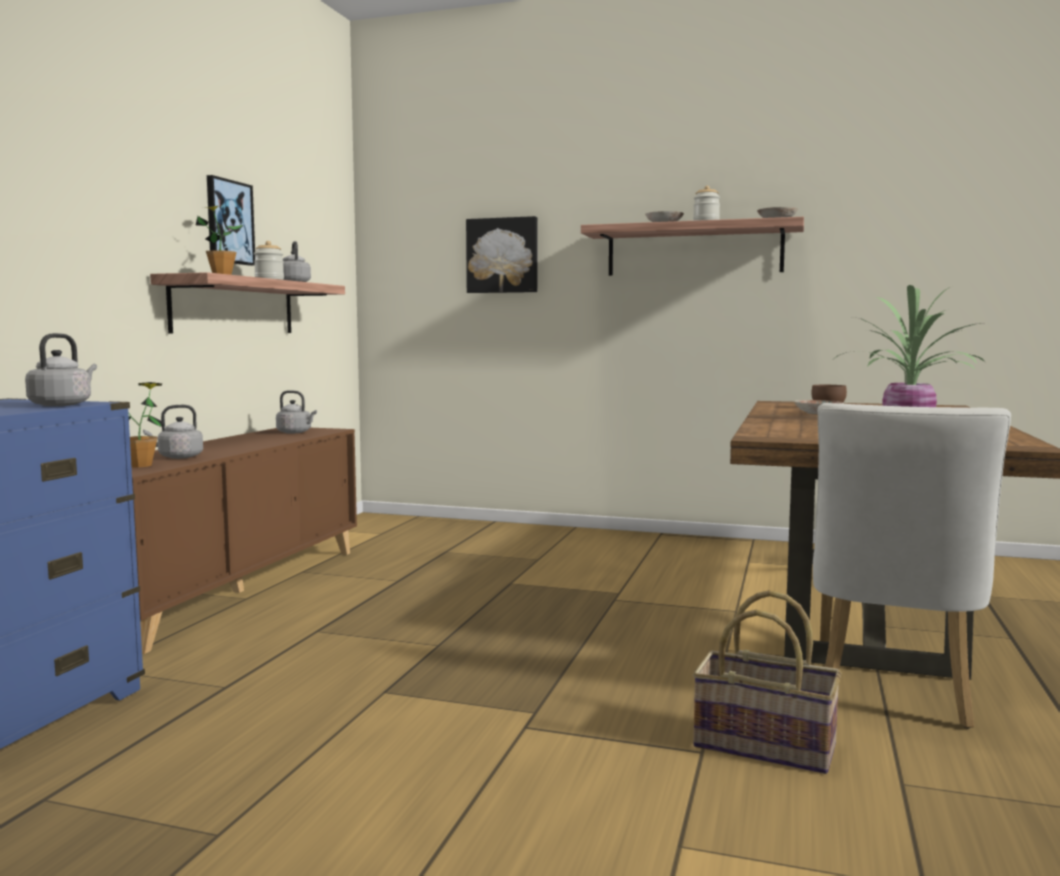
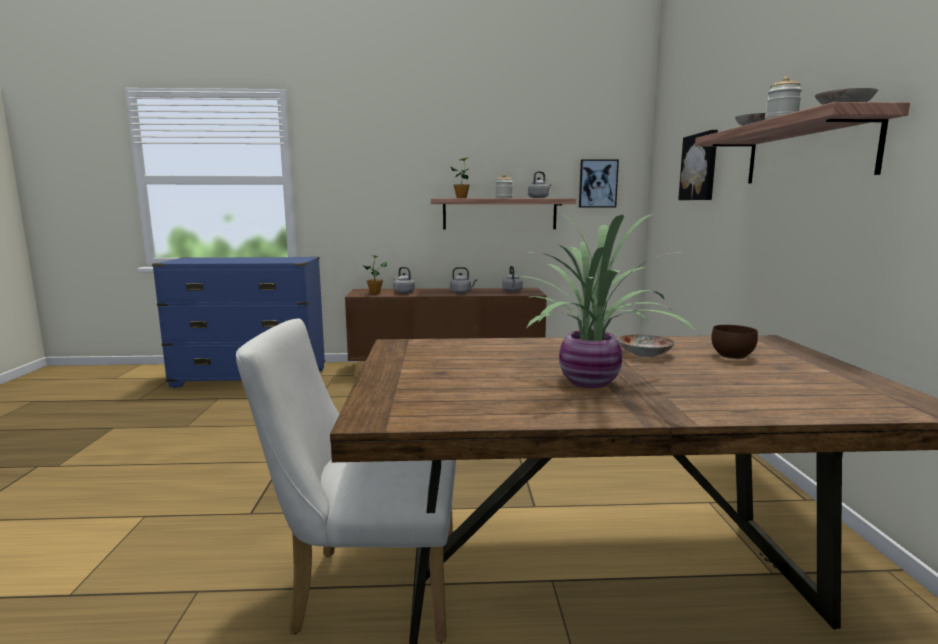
camera: 70 degrees right, 5 degrees up
grey kettle [25,333,97,406] -> grey kettle moved to [450,267,477,294]
picture [207,175,255,266] -> picture moved to [579,159,619,208]
basket [693,590,842,774] -> none

